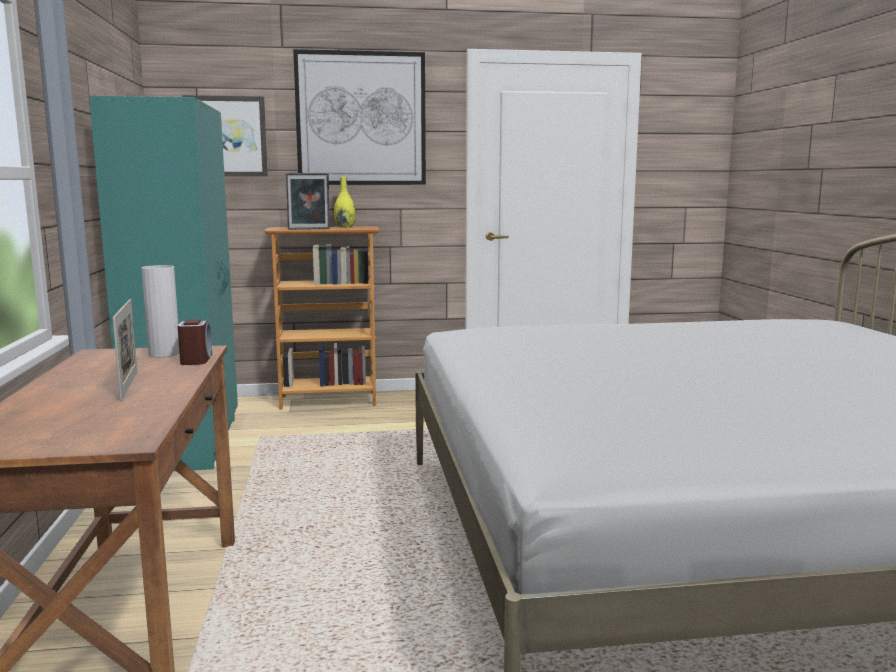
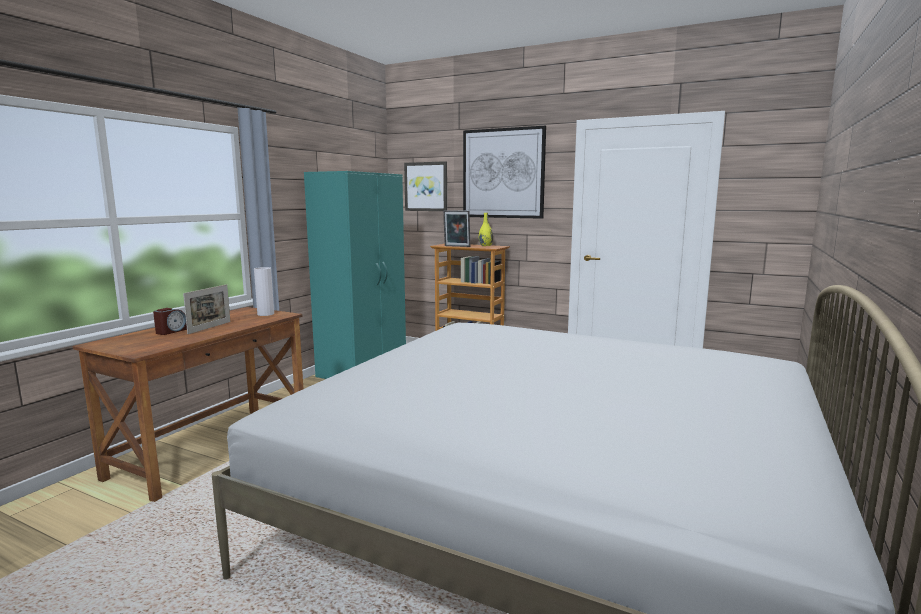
camera: 35 degrees right, 0 degrees up
alarm clock [178,319,212,365] -> alarm clock moved to [153,308,187,335]

